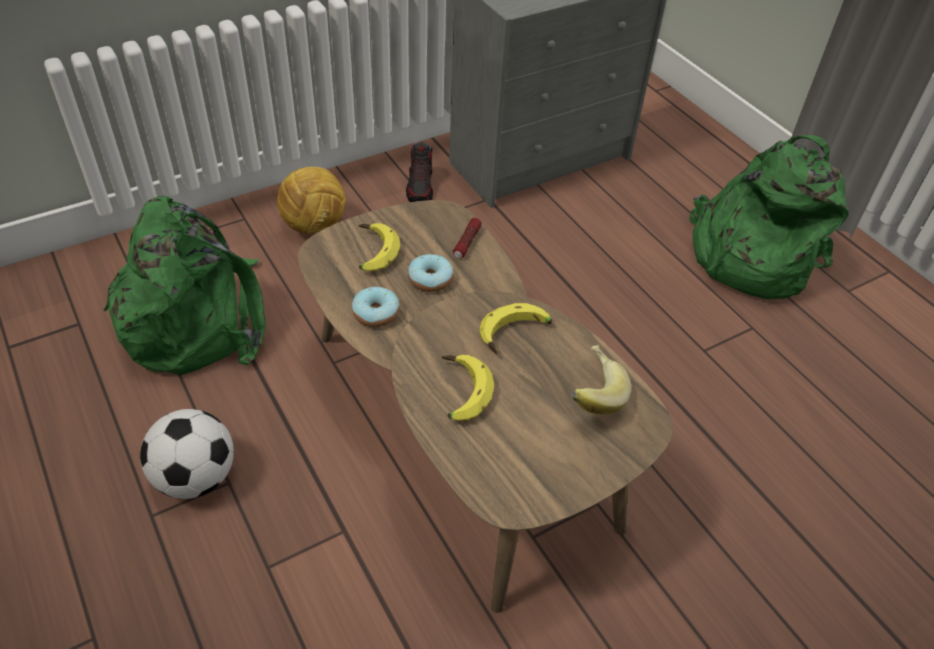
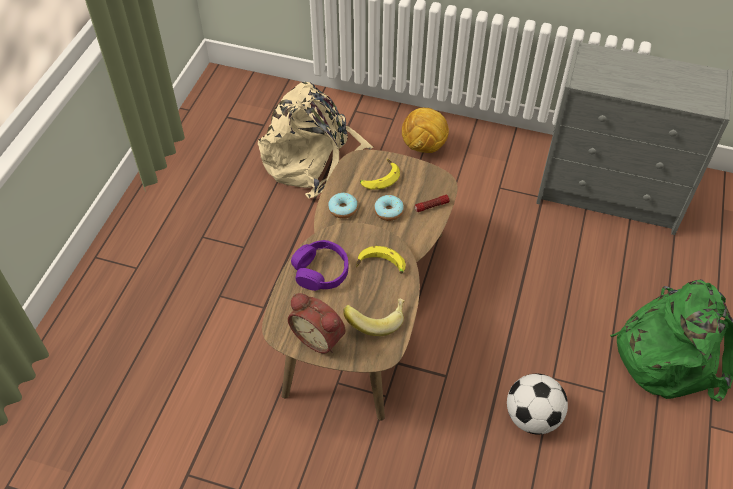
camera: 50 degrees right, 5 degrees up
green backpack [103,196,266,375] -> beige backpack [258,82,373,199]
football [140,409,234,499] -> football moved to [507,374,568,435]
shoe [406,142,433,202] -> none
banana [442,355,494,421] -> purple headphones [291,240,349,291]
none -> alarm clock [288,293,346,354]

